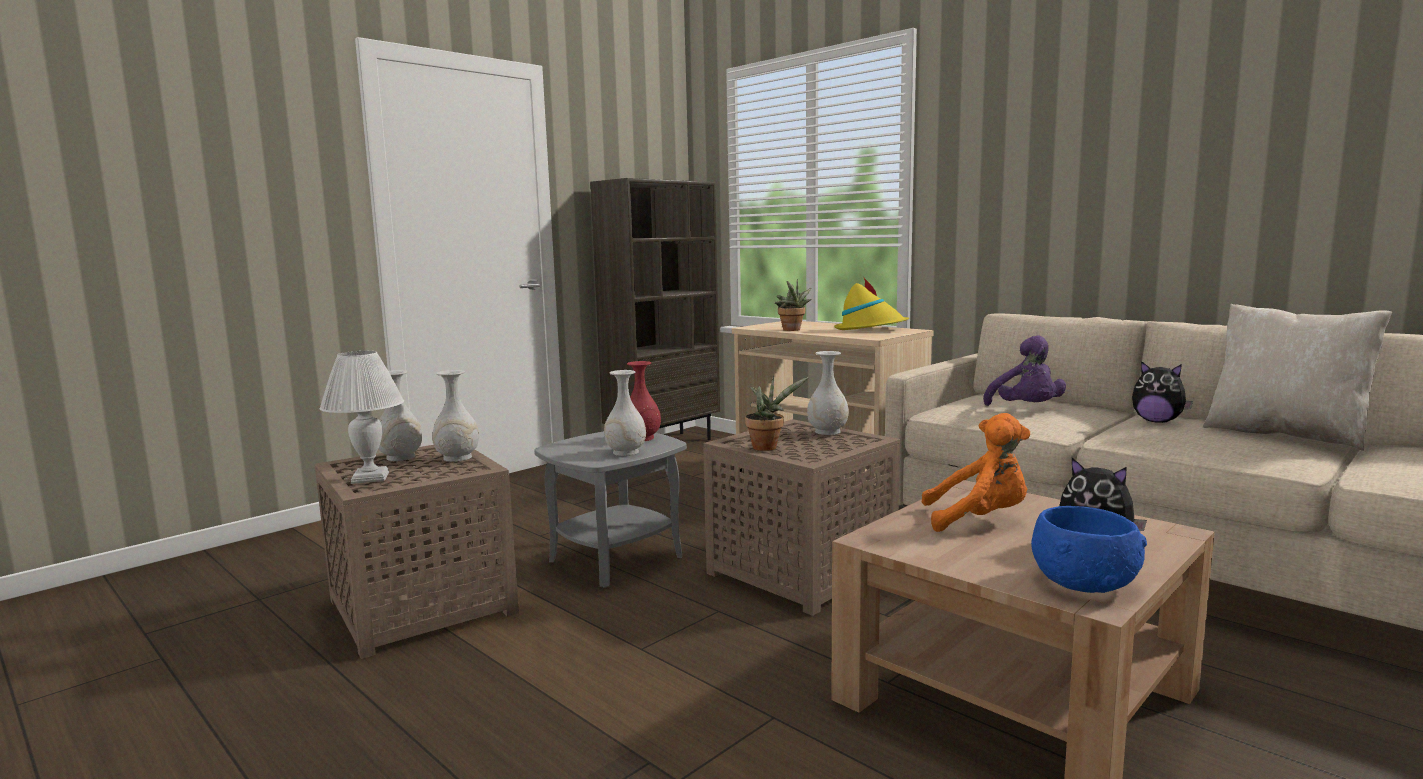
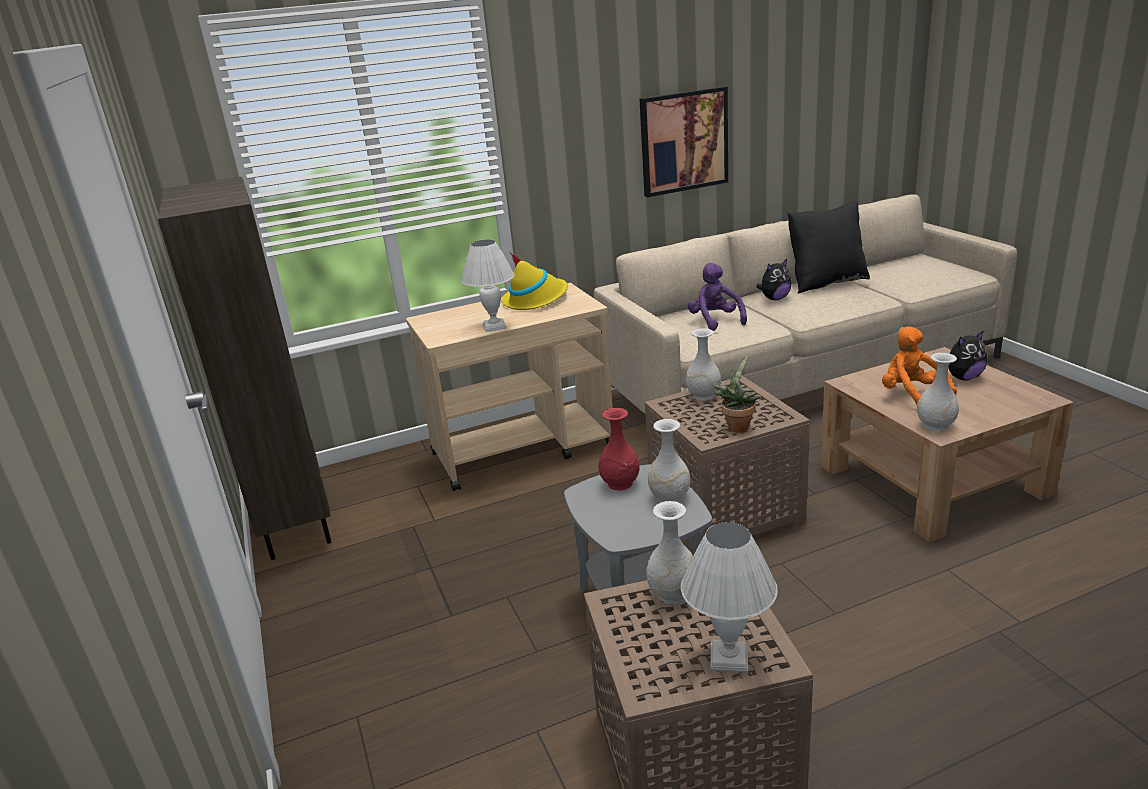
camera: 65 degrees left, 15 degrees up
white vase [378,370,422,461] -> white vase moved to [917,353,959,431]
potted plant [775,279,812,331] -> white table lamp [461,239,515,332]
orange plush toy [922,413,1030,532] -> orange plush toy turned 60 degrees counterclockwise [882,326,957,405]
purple plush toy [983,335,1066,406] -> purple plush toy turned 120 degrees counterclockwise [688,263,747,331]
blue bowl [1031,506,1147,593] -> none
beige pillow [1203,304,1392,451] -> black pillow [788,201,870,293]
none -> picture [639,86,728,197]

